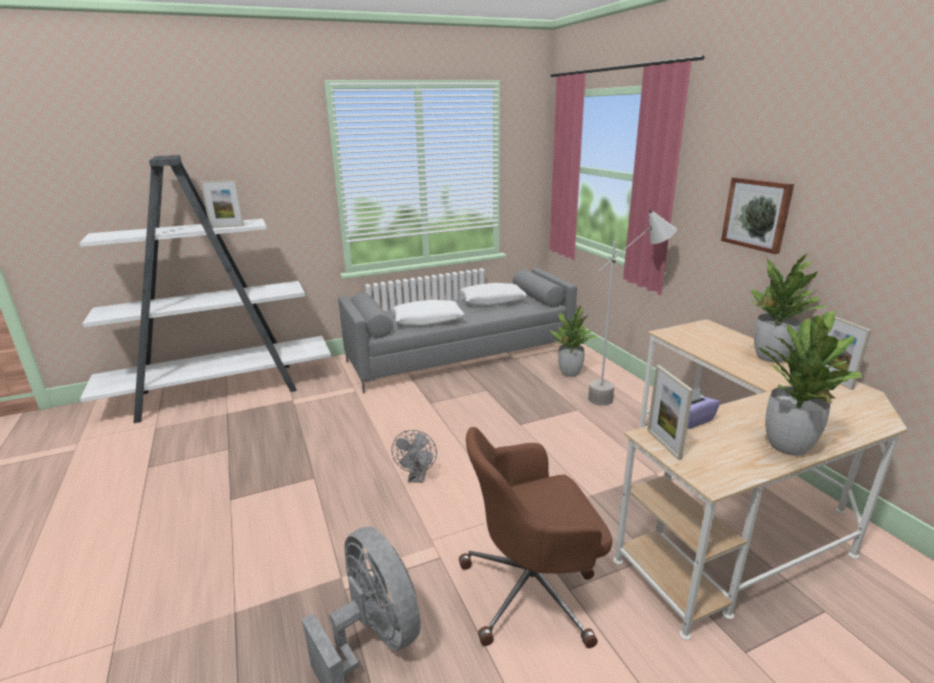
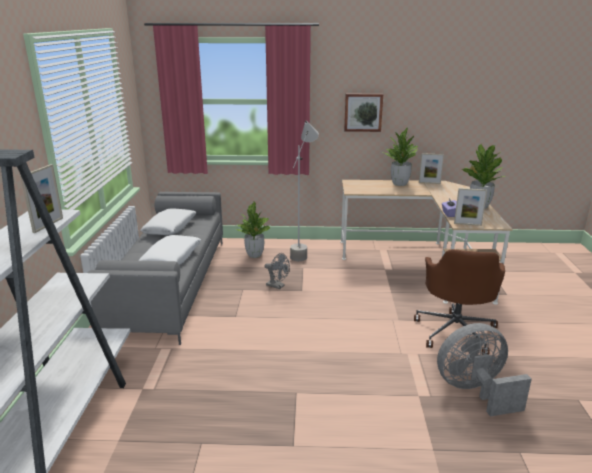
camera: 65 degrees left, 0 degrees up
grey fan [391,430,437,483] -> grey fan moved to [264,253,290,289]

